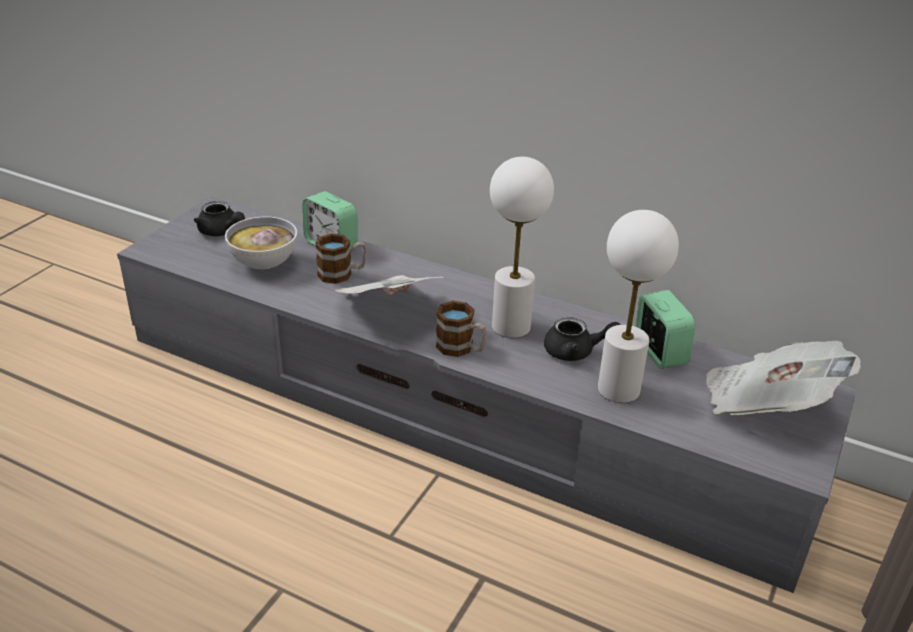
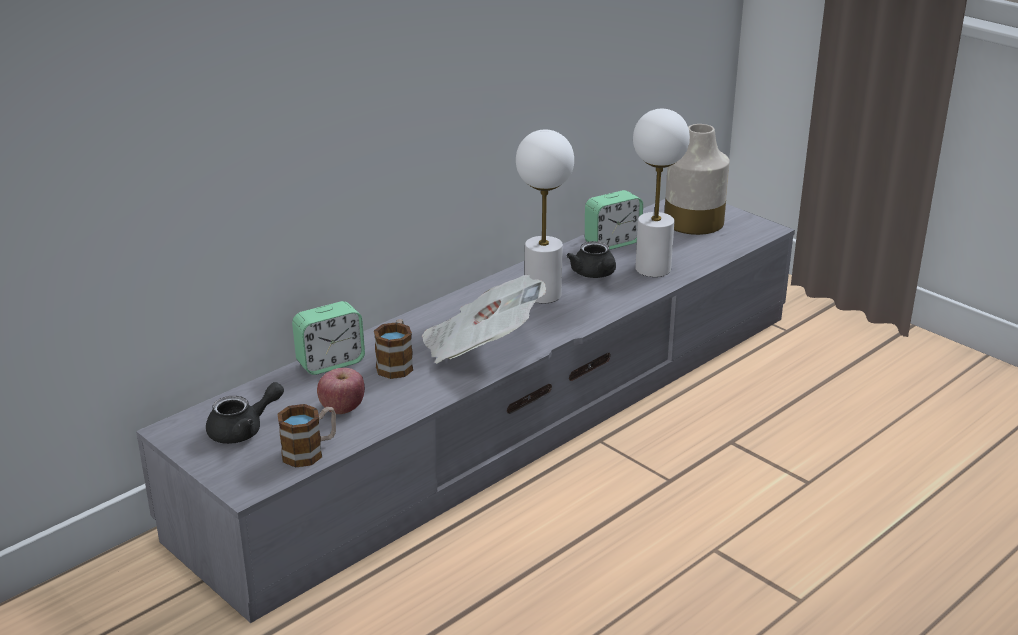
camera: 70 degrees left, 5 degrees down
bowl [225,217,297,270] -> apple [317,368,365,414]
mug [436,301,487,357] -> mug moved to [278,404,336,468]
black teapot [544,317,620,361] -> black teapot turned 135 degrees clockwise [567,241,616,278]
alarm clock [636,290,695,369] -> alarm clock turned 150 degrees clockwise [585,190,643,250]
newspaper [706,341,861,415] -> beige vase [664,124,730,235]

